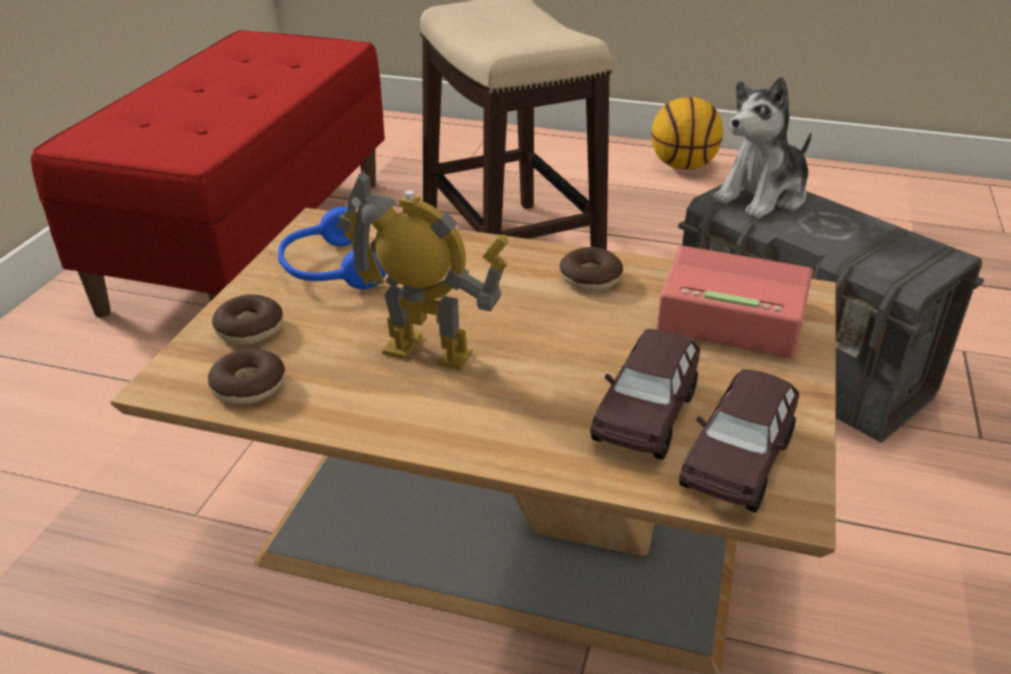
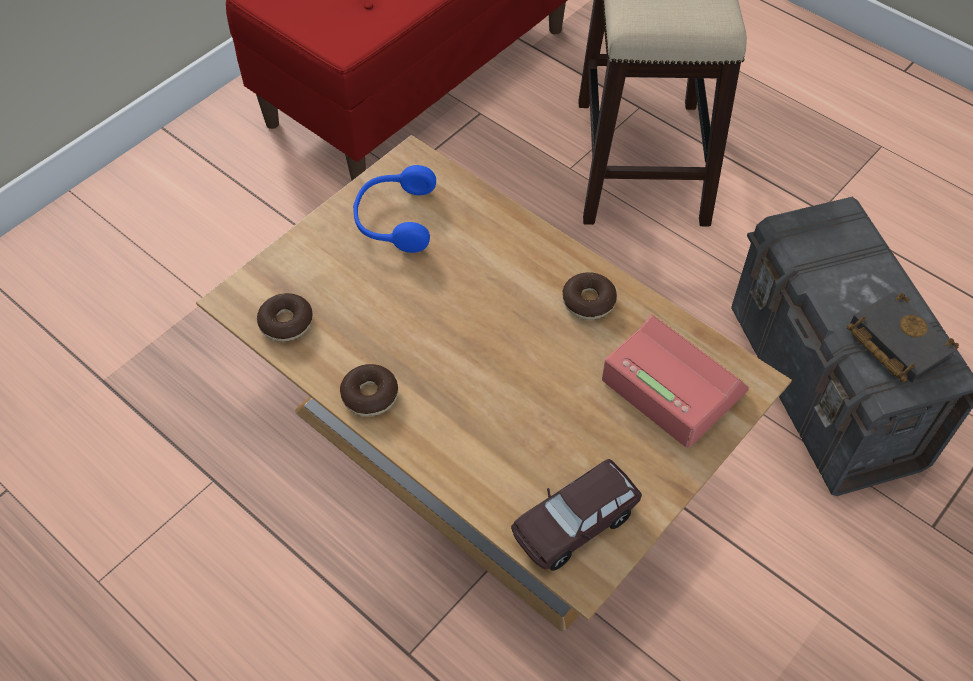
camera: 25 degrees right, 20 degrees up
donut [212,295,283,344] -> donut moved to [340,364,398,417]
toy robot [337,170,509,370] -> none
brown toy car [590,329,700,460] -> none
basketball [652,97,723,169] -> none
plush toy [713,76,812,219] -> none
none -> black book [847,291,959,383]

